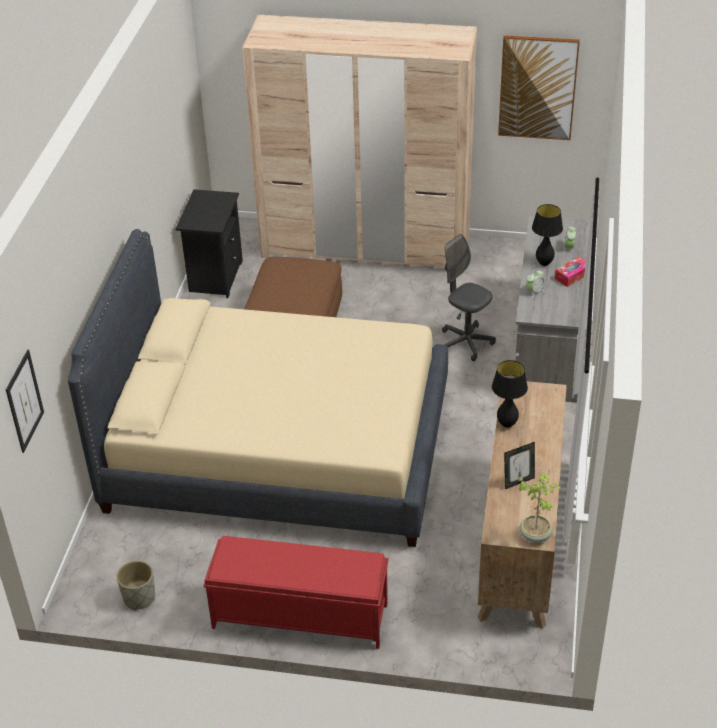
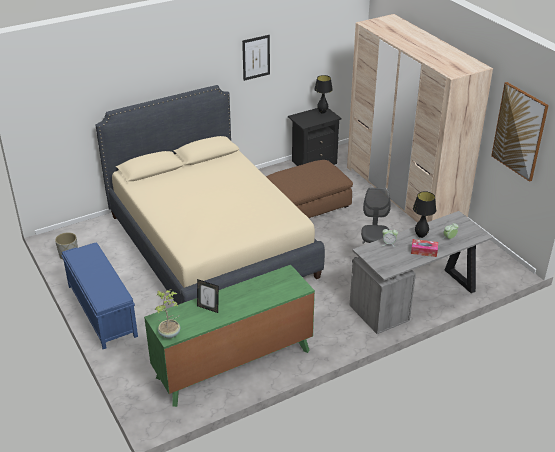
camera: 50 degrees right, 5 degrees down
picture [6,350,44,453] -> picture moved to [242,35,270,81]
red bench [203,536,389,649] -> blue bench [61,243,138,349]
brown dresser [478,381,567,629] -> green dresser [144,265,315,407]
black table lamp [492,360,528,428] -> black table lamp moved to [314,75,333,114]

